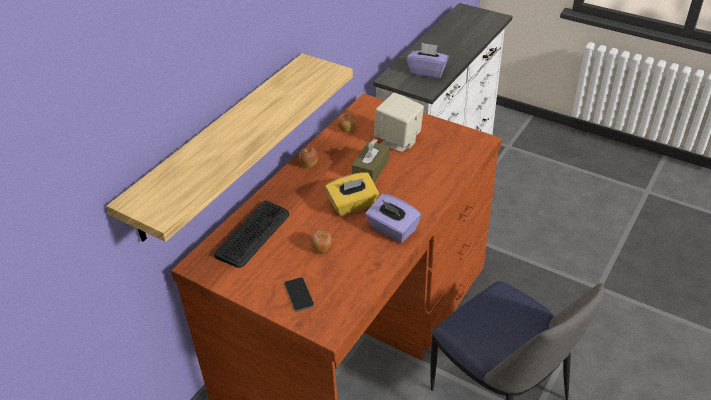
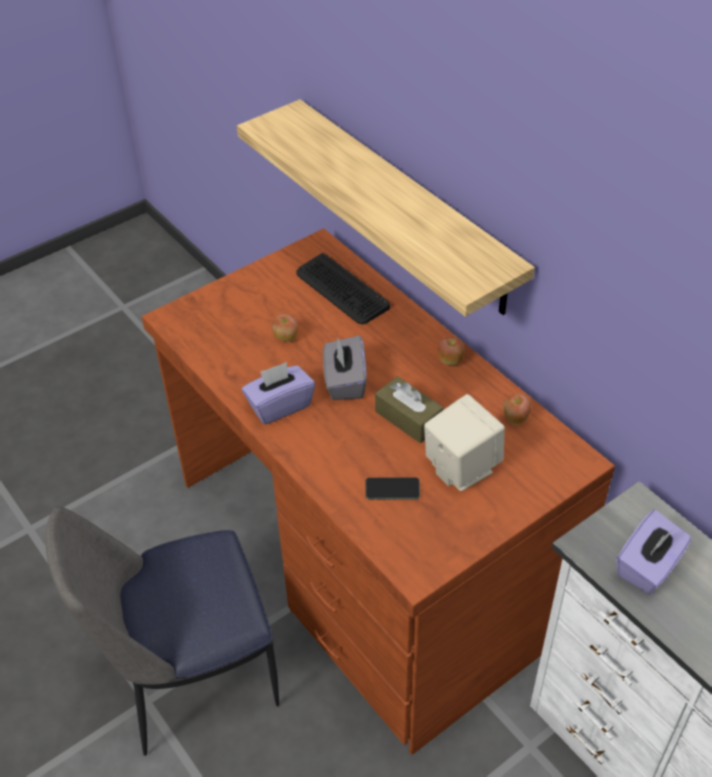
camera: 110 degrees right, 5 degrees up
phone [284,277,314,312] -> phone moved to [365,477,420,499]
yellow tissue box [325,172,379,216] -> grey tissue box [323,335,367,400]

